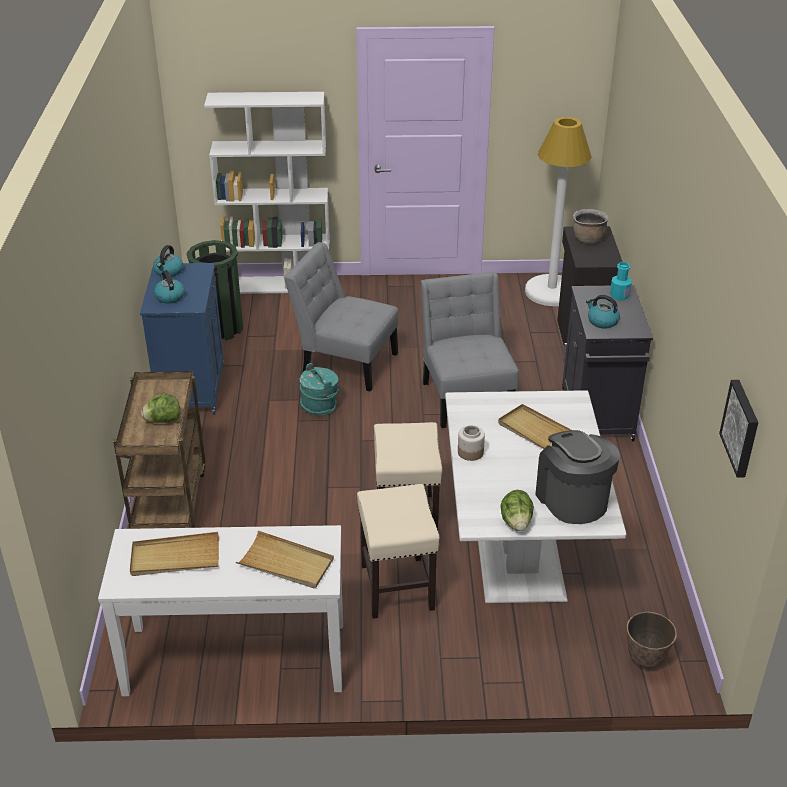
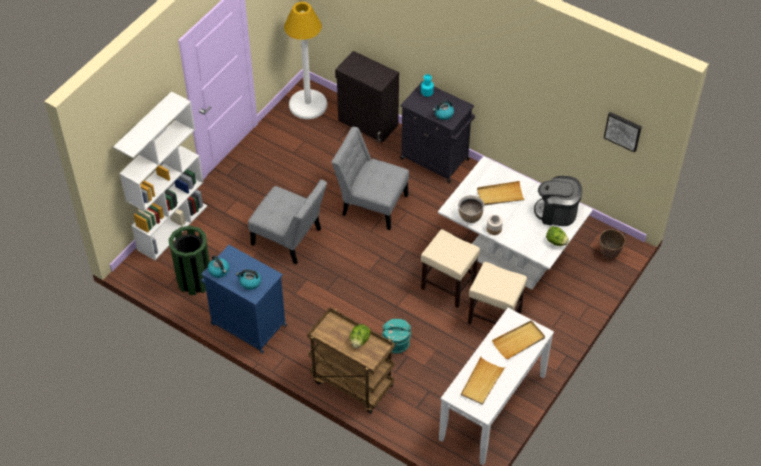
camera: 55 degrees left, 15 degrees up
grey chair [284,242,398,392] -> grey chair turned 120 degrees counterclockwise [248,180,327,264]
turquoise bucket [300,363,339,415] -> turquoise bucket moved to [382,319,411,353]
brown cooking pot [573,209,609,244] -> brown cooking pot moved to [458,195,484,223]

